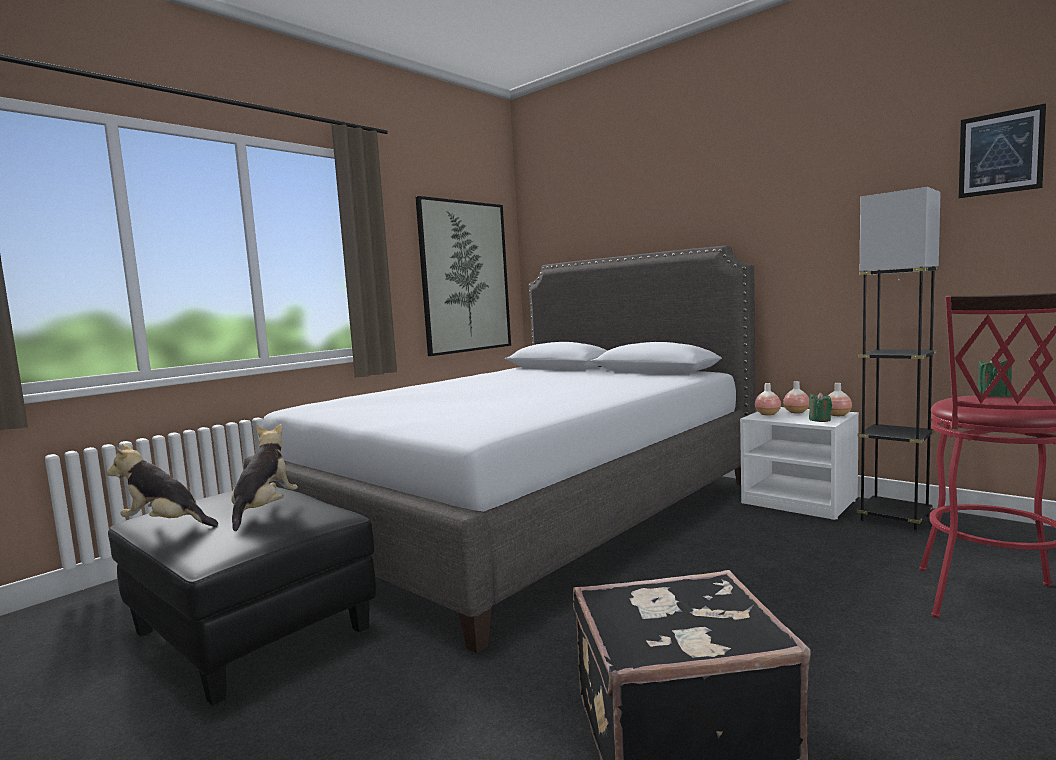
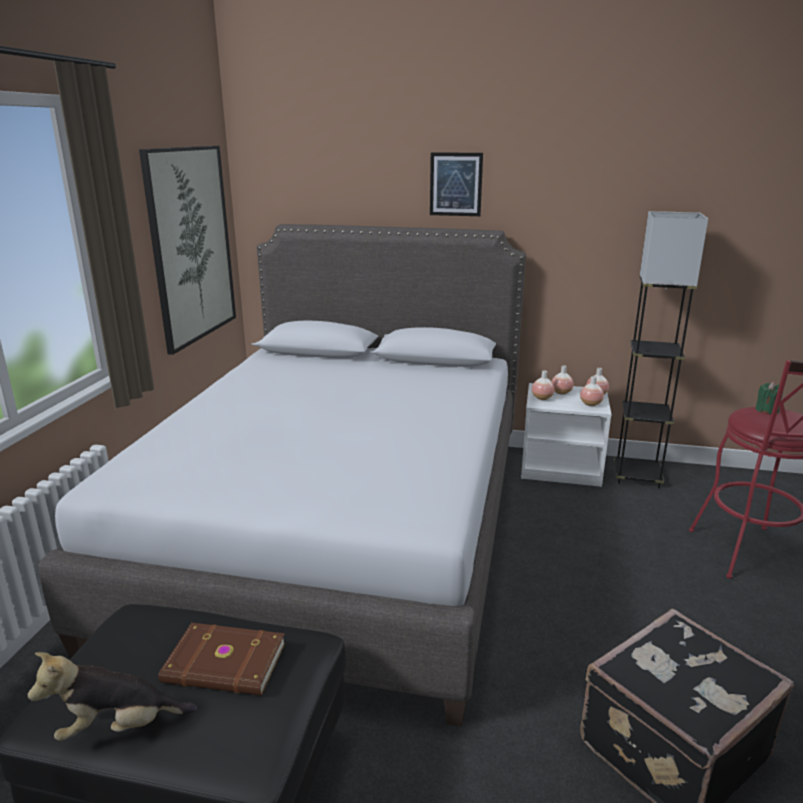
camera: 30 degrees left, 15 degrees up
plush toy [231,424,298,531] -> brown book [159,623,285,696]
green candle [809,392,832,422] -> vase [580,376,604,406]
picture [959,103,1046,198] -> picture moved to [430,152,483,216]

